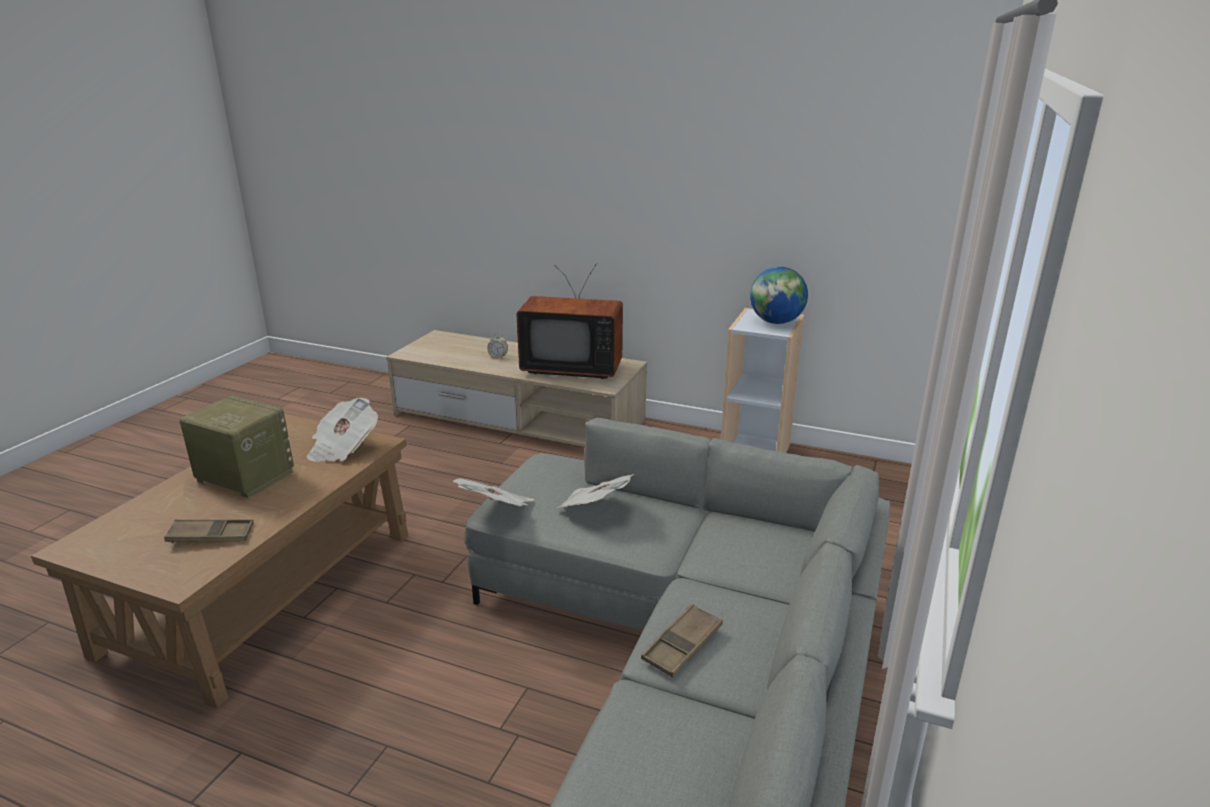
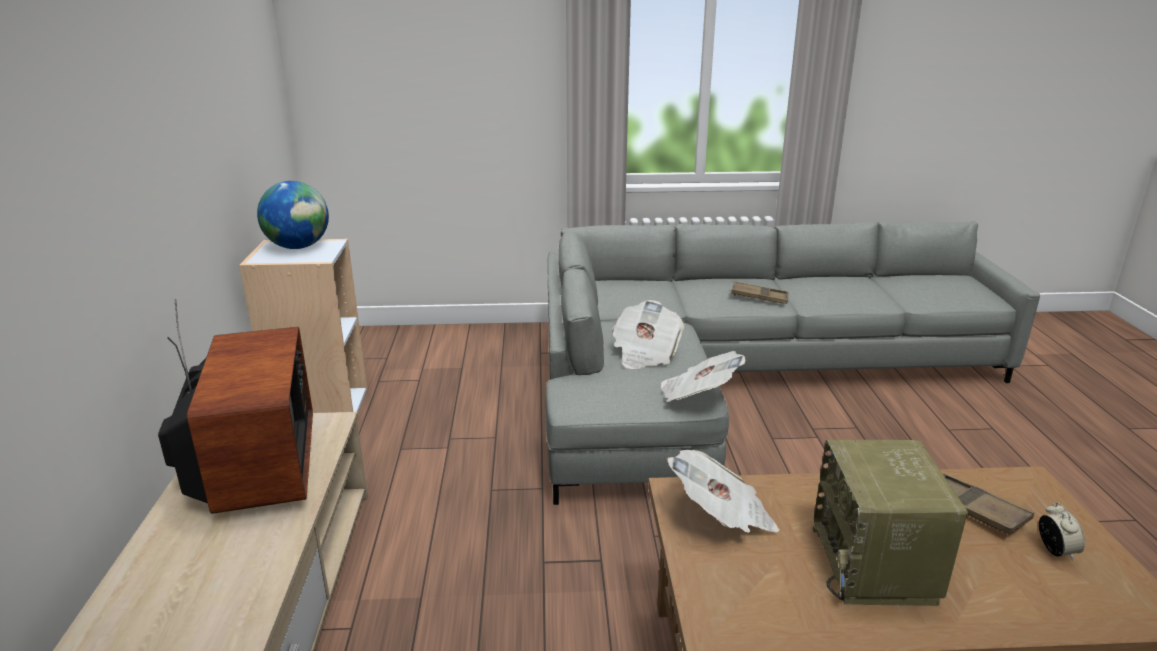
camera: 115 degrees left, 0 degrees up
alarm clock [487,333,508,359] -> alarm clock moved to [1039,502,1085,560]

